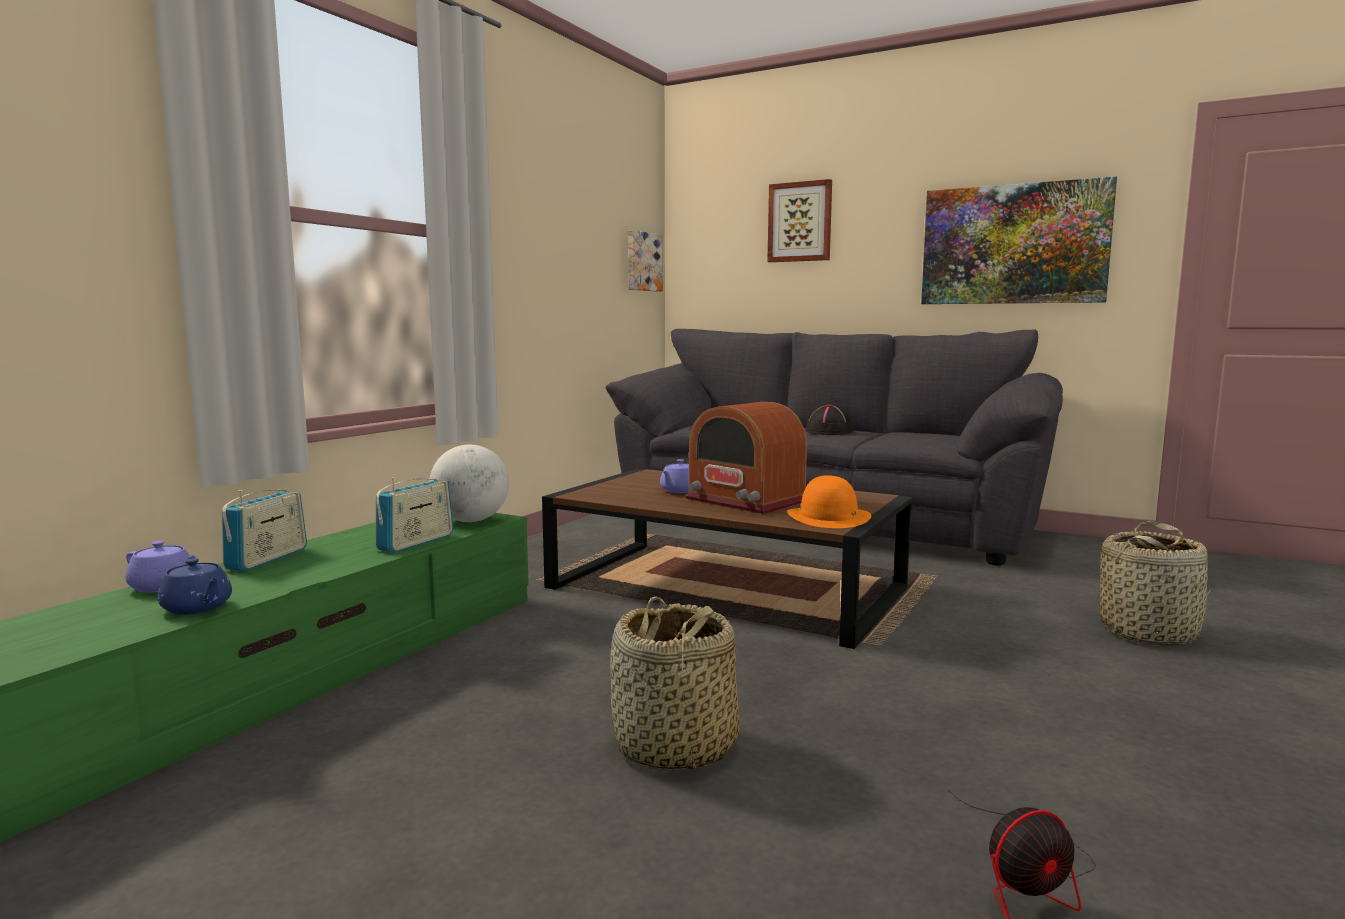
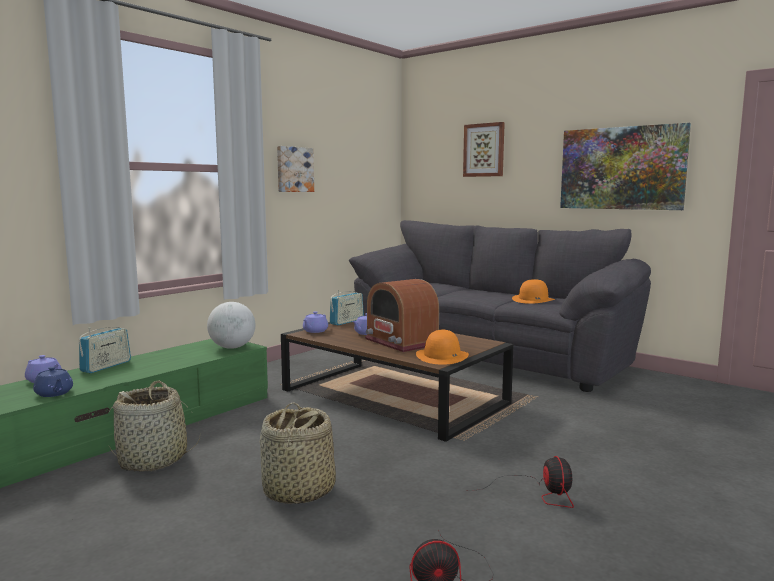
camera: 10 degrees right, 0 degrees up
radio [376,477,453,553] -> radio moved to [329,290,364,325]
picture [628,230,663,292] -> picture moved to [277,146,314,192]
black hat [806,404,853,435] -> none
basket [1100,521,1211,646] -> basket moved to [109,380,200,472]
none -> purple teapot [303,311,328,333]
none -> fan [478,456,574,508]
none -> orange hat [512,279,555,304]

